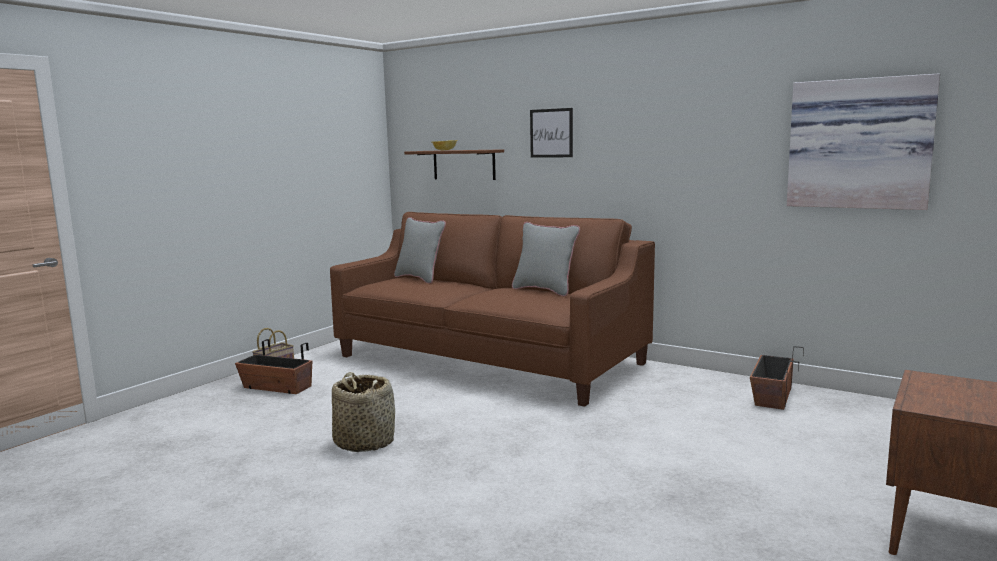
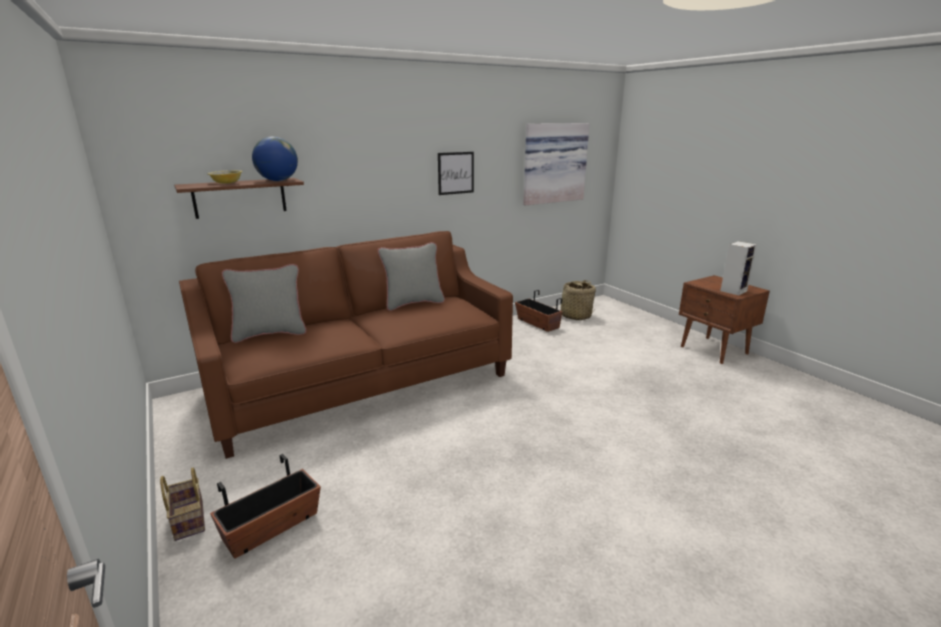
camera: 65 degrees left, 10 degrees up
basket [332,372,395,452] -> basket moved to [554,280,596,320]
picture [530,108,573,158] -> picture moved to [438,152,474,195]
none -> globe [252,137,298,181]
none -> speaker [720,241,757,296]

